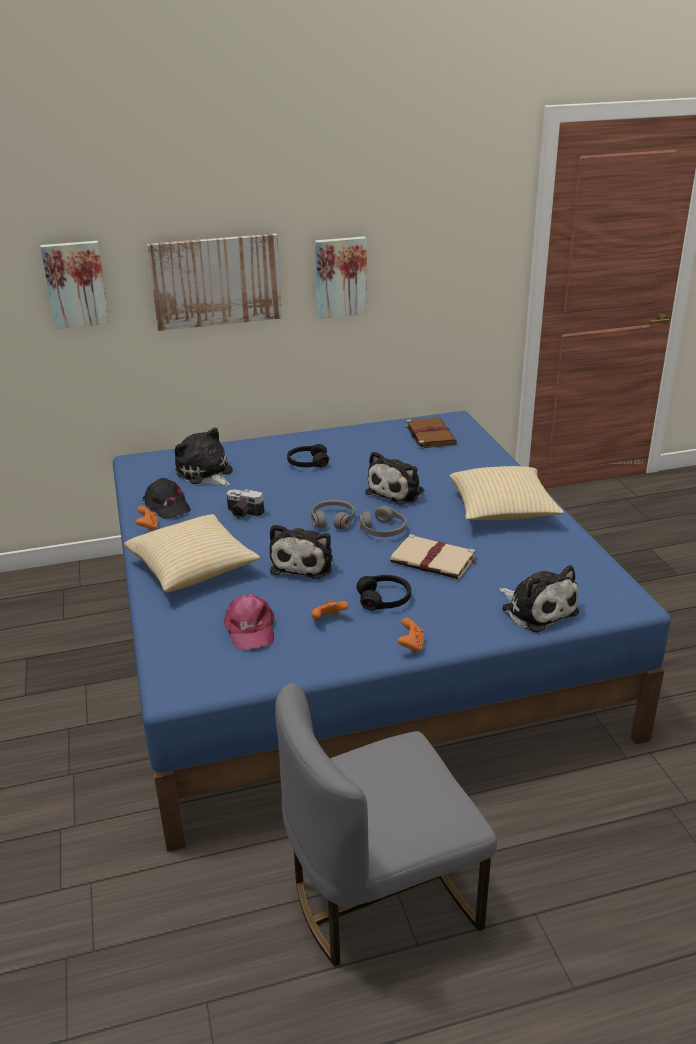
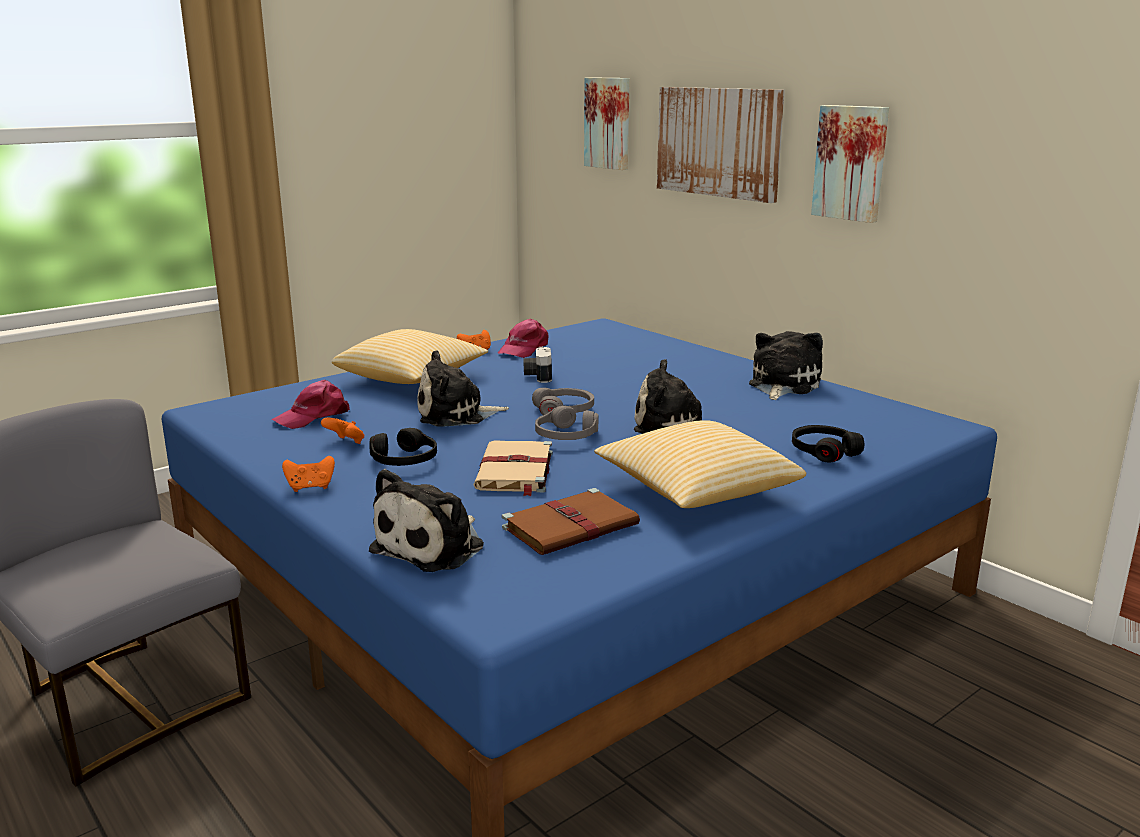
camera: 65 degrees right, 10 degrees down
black cap [142,478,191,519] -> pink cap [498,319,548,358]
plush toy [175,428,233,486] -> plush toy moved to [749,331,823,400]
black headphones [287,444,329,467] -> black headphones moved to [792,425,864,463]
brown book [406,417,457,449] -> brown book moved to [502,488,640,555]

